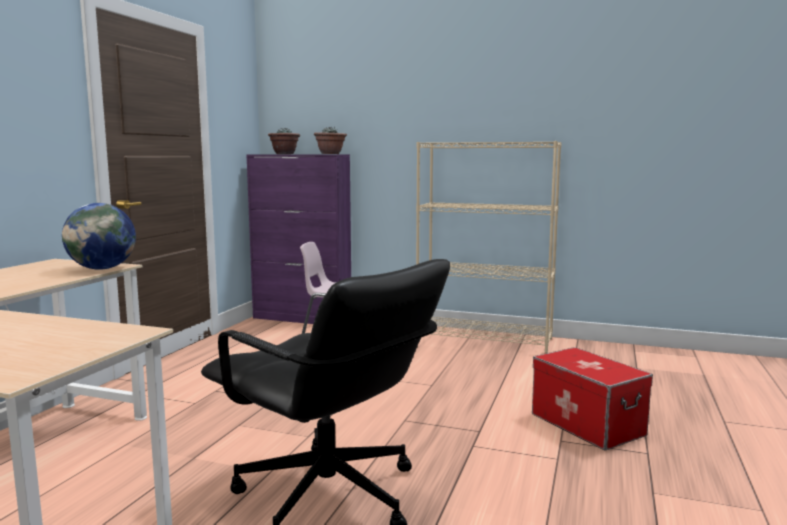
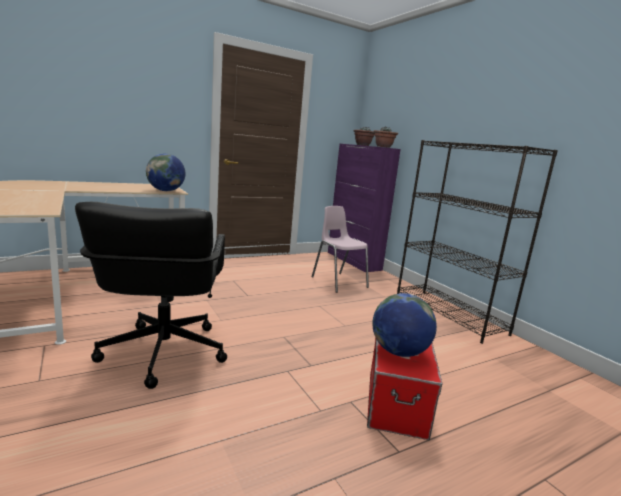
camera: 40 degrees right, 5 degrees up
beige bookcase [416,141,562,353] -> black bookcase [397,140,558,344]
none -> globe [372,293,437,357]

